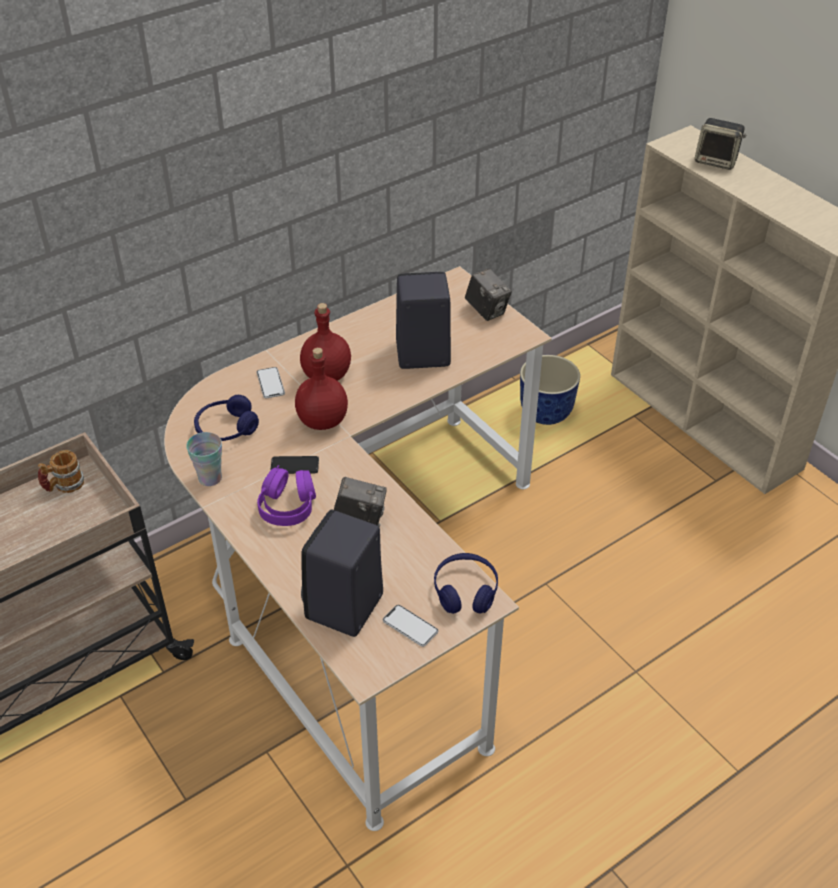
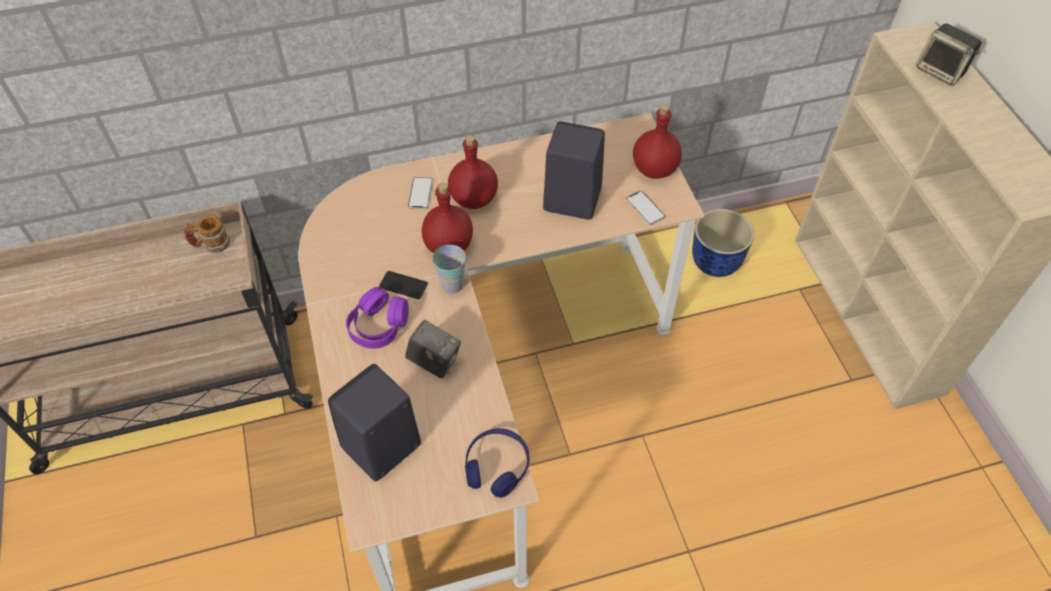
camera: 20 degrees right, 10 degrees up
cup [186,432,222,486] -> cup moved to [433,245,466,294]
blue headphones [194,395,259,441] -> none
phone [383,605,438,647] -> phone moved to [626,191,666,225]
camera [465,268,512,321] -> red bottle [633,105,682,179]

